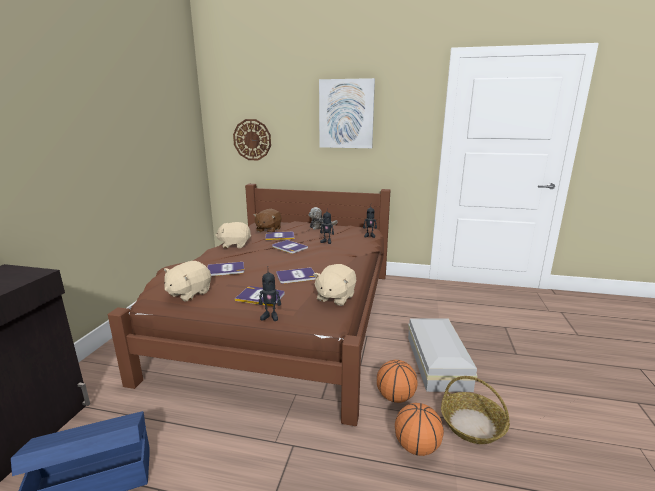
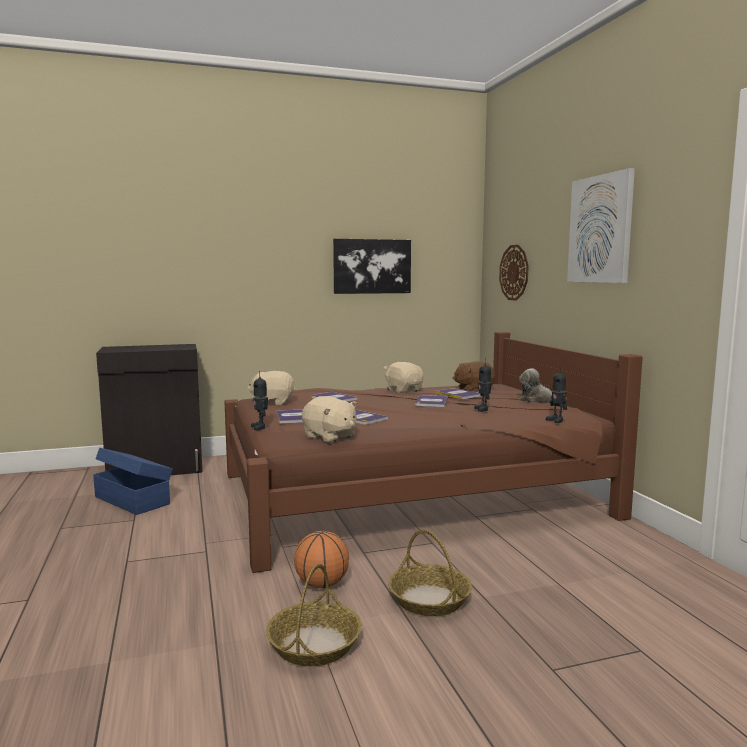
camera: 60 degrees right, 10 degrees down
beige plush toy [313,264,356,306] -> beige plush toy turned 135 degrees counterclockwise [302,396,357,443]
basketball [395,403,444,456] -> none
white storage box [408,318,478,392] -> basket [388,529,472,616]
none -> picture [333,239,411,294]

